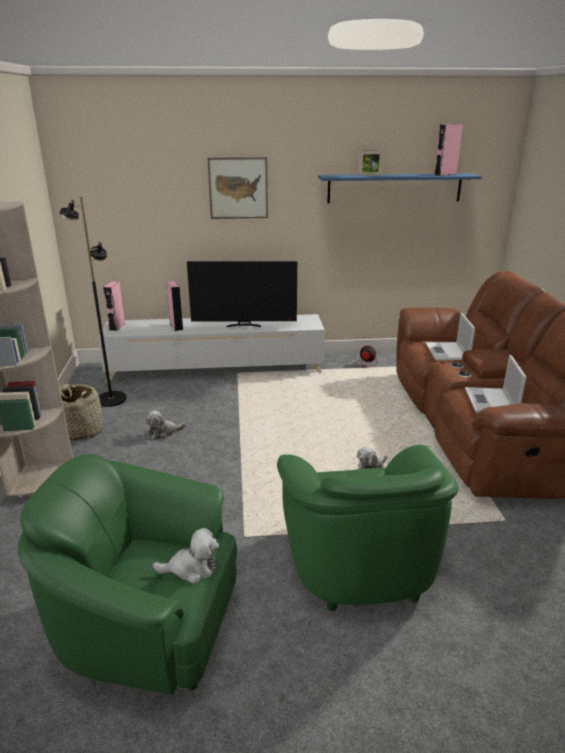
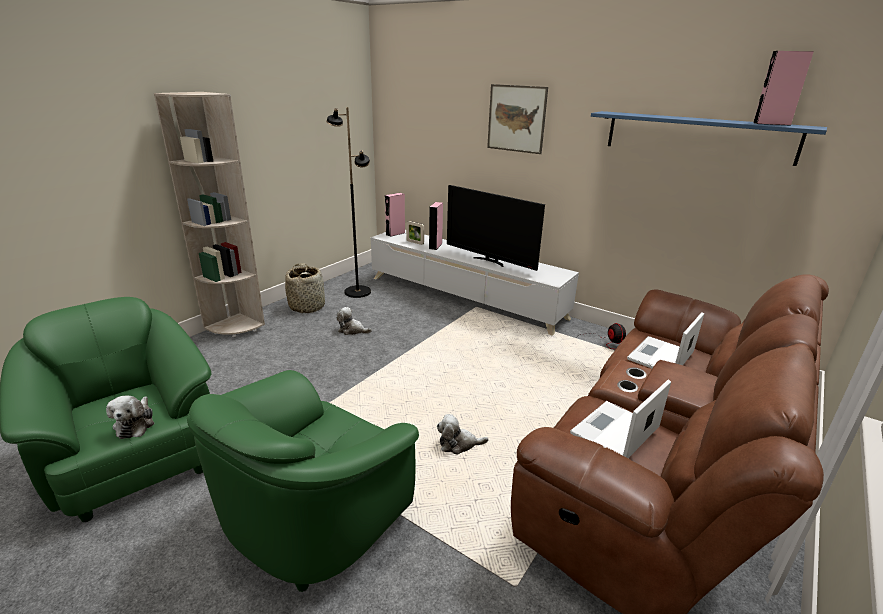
camera: 40 degrees right, 0 degrees up
plush toy [152,528,219,584] -> plush toy turned 45 degrees clockwise [106,396,154,439]
picture frame [358,151,383,176] -> picture frame moved to [406,221,424,245]

